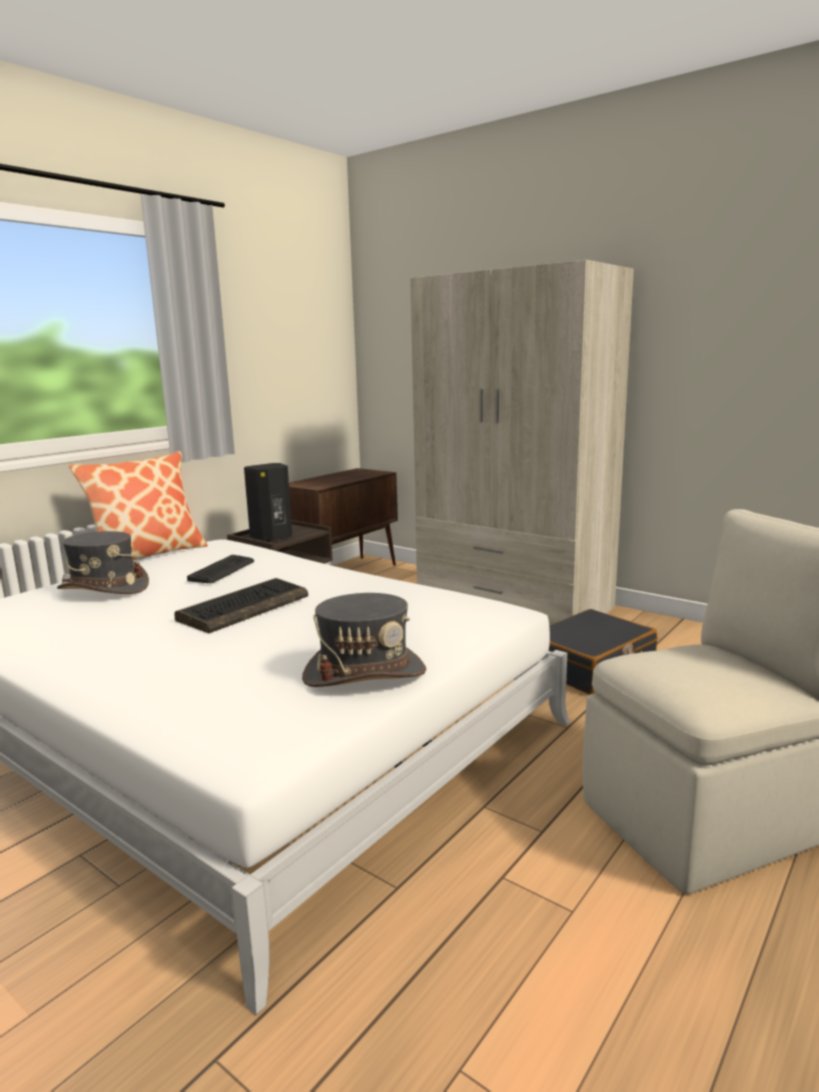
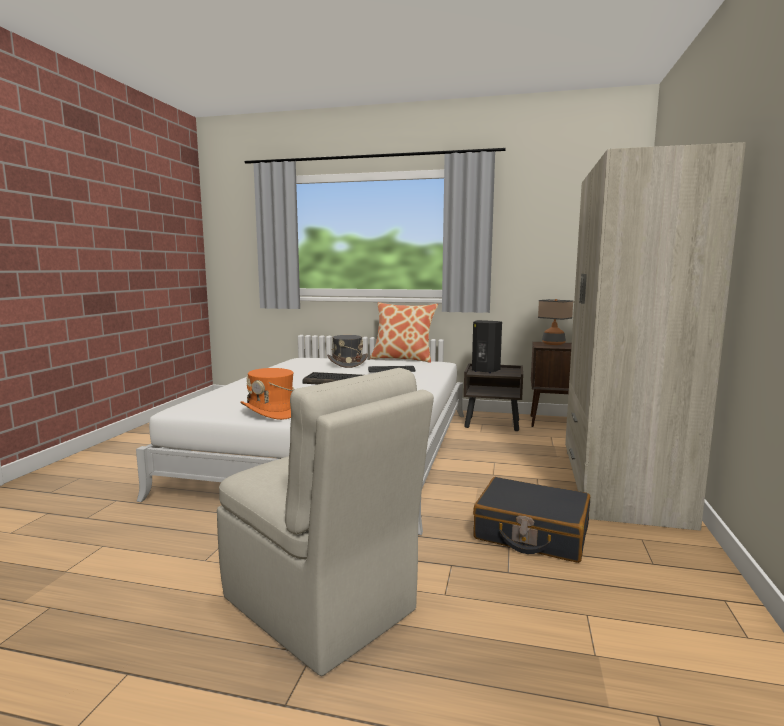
camera: 65 degrees right, 5 degrees down
grey hat [302,593,426,687] -> orange hat [240,368,294,420]
none -> table lamp [538,299,573,345]

